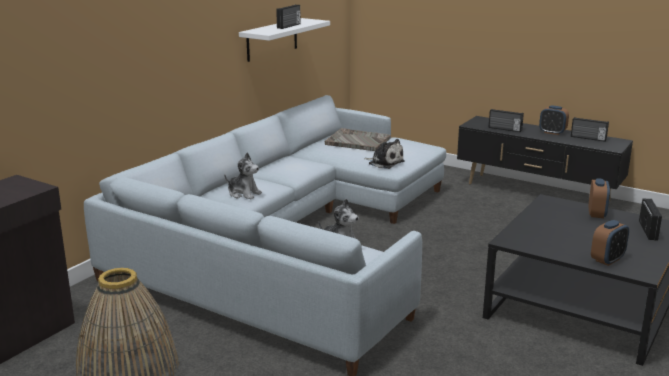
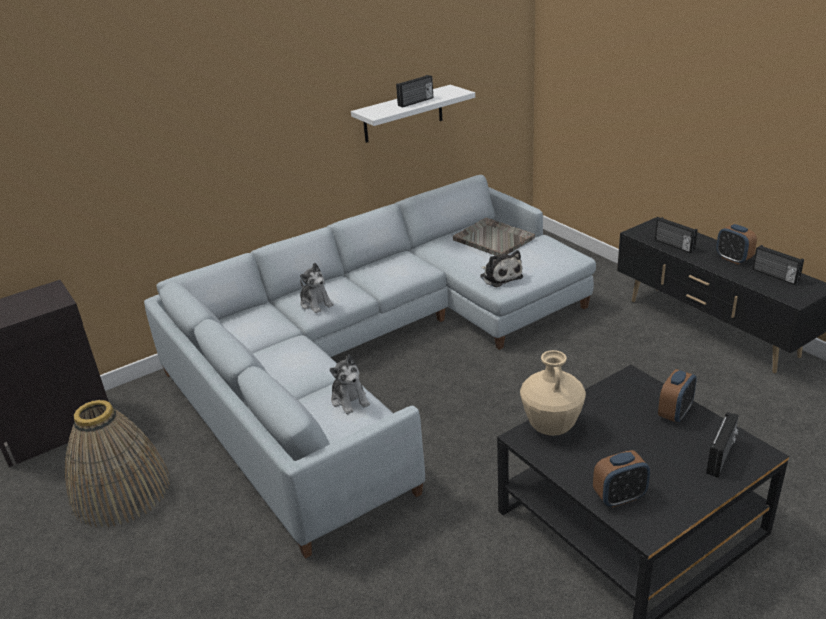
camera: 25 degrees right, 10 degrees up
none -> beige vase [520,350,586,436]

